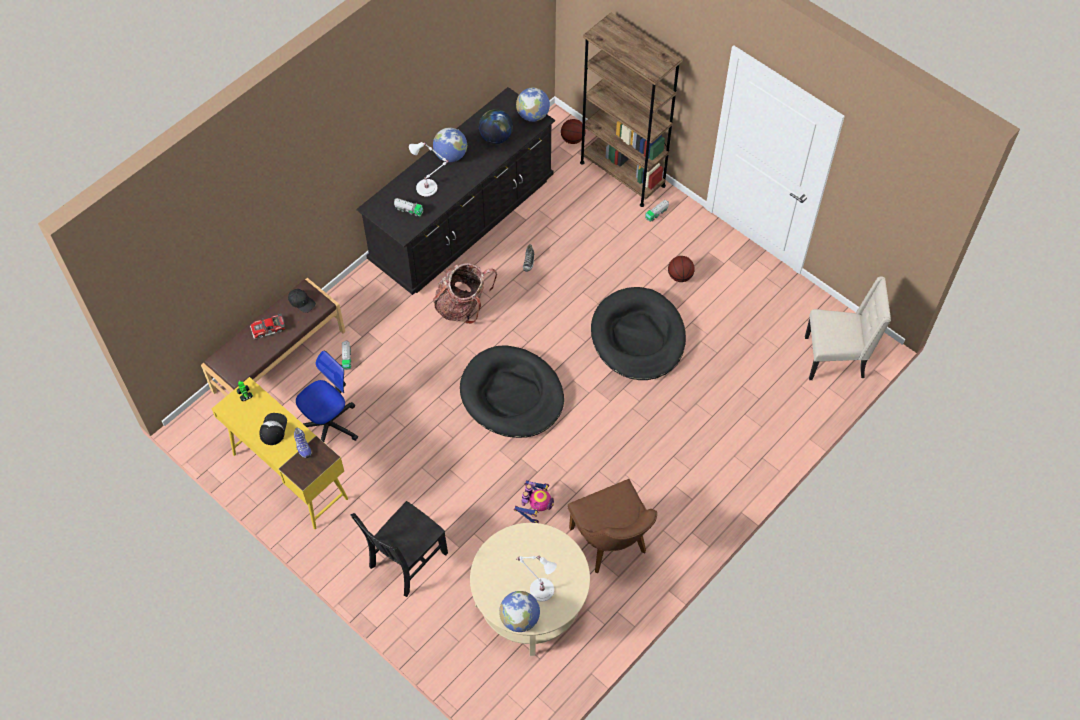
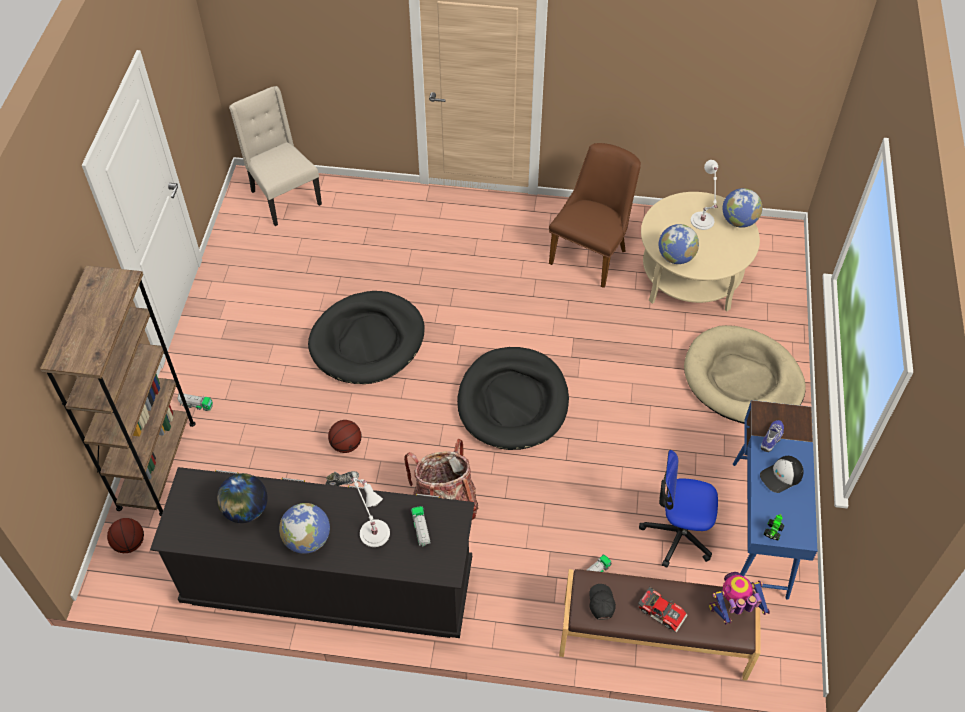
camera: 125 degrees left, 5 degrees down
yellow desk [212,377,348,529] -> blue desk [733,400,817,600]
black chair [350,501,448,597] -> beige dog bed [684,325,806,424]
toy robot [514,480,554,523] -> toy robot moved to [709,572,770,624]
globe [516,87,550,122] -> globe moved to [659,224,699,264]
basketball [668,256,695,282] -> basketball moved to [328,420,362,453]

